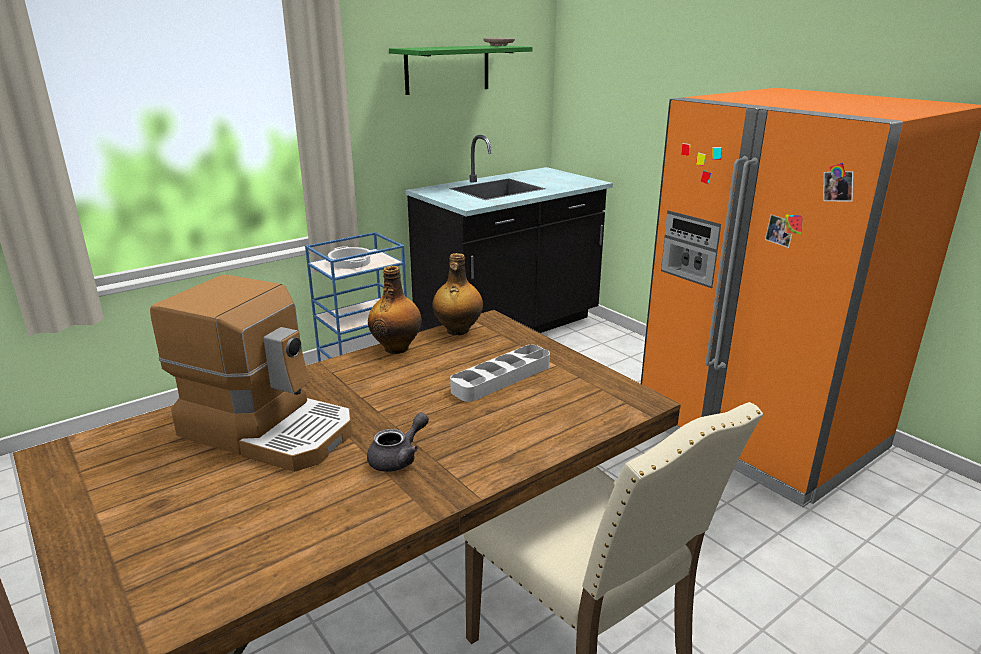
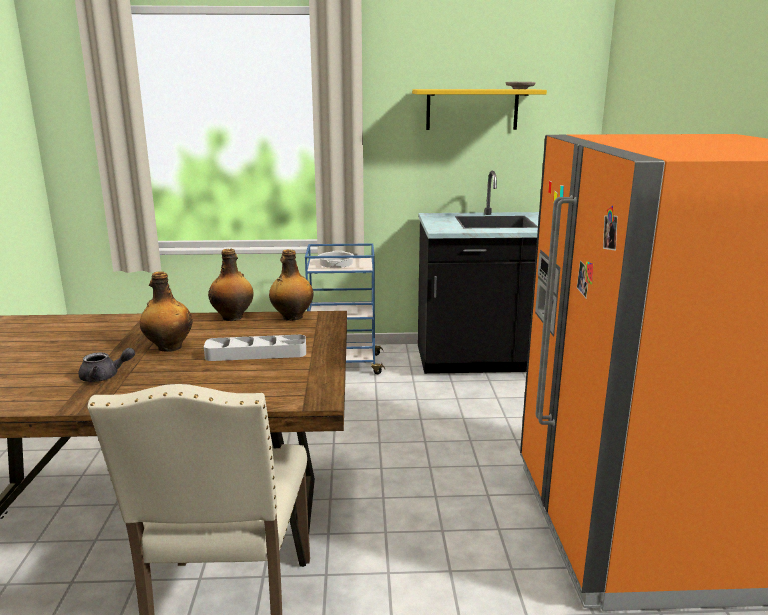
camera: 35 degrees right, 5 degrees down
coffee machine [150,275,352,472] -> none
green shelf [389,45,533,95] -> yellow shelf [412,89,547,130]
none -> bottle [140,271,193,352]

